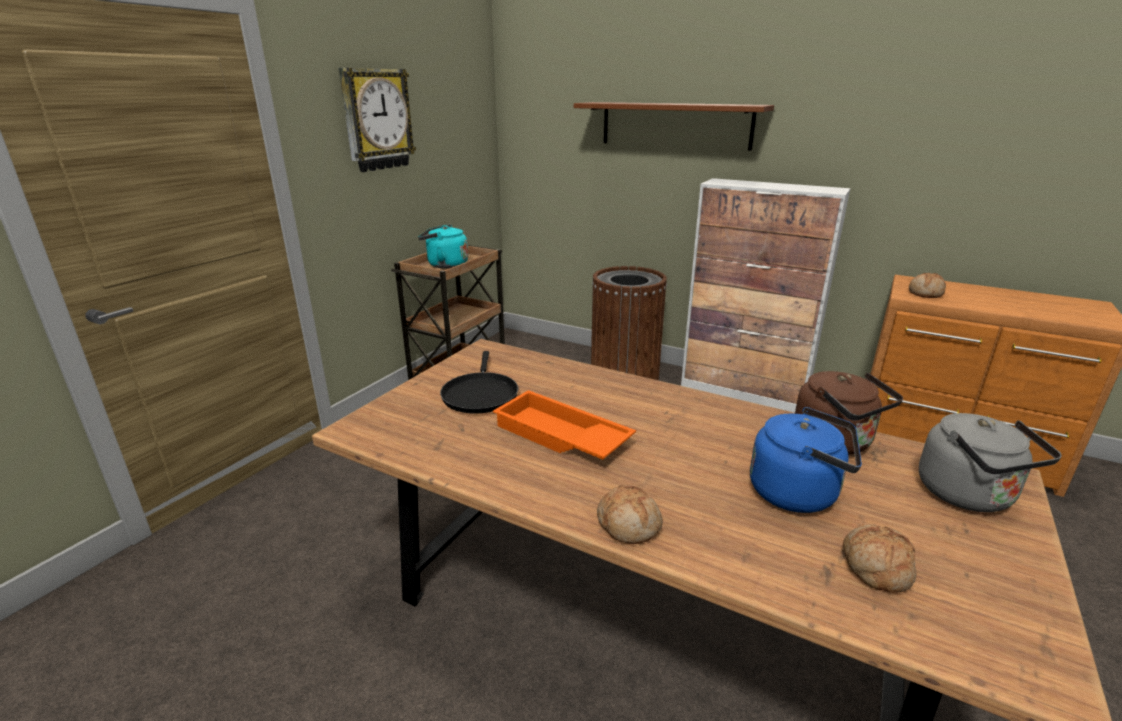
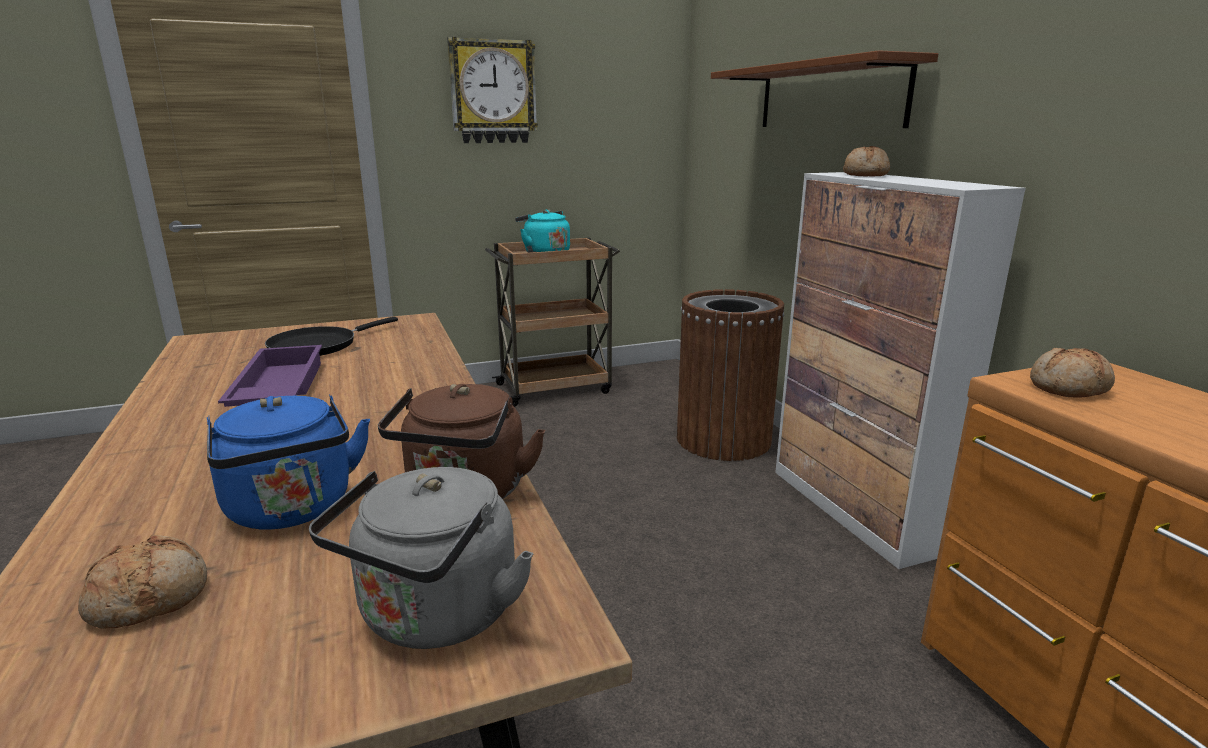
camera: 40 degrees right, 5 degrees down
orange tray [493,390,636,460] -> purple tray [218,345,322,407]
bread [597,485,663,544] -> bread moved to [843,146,890,177]

